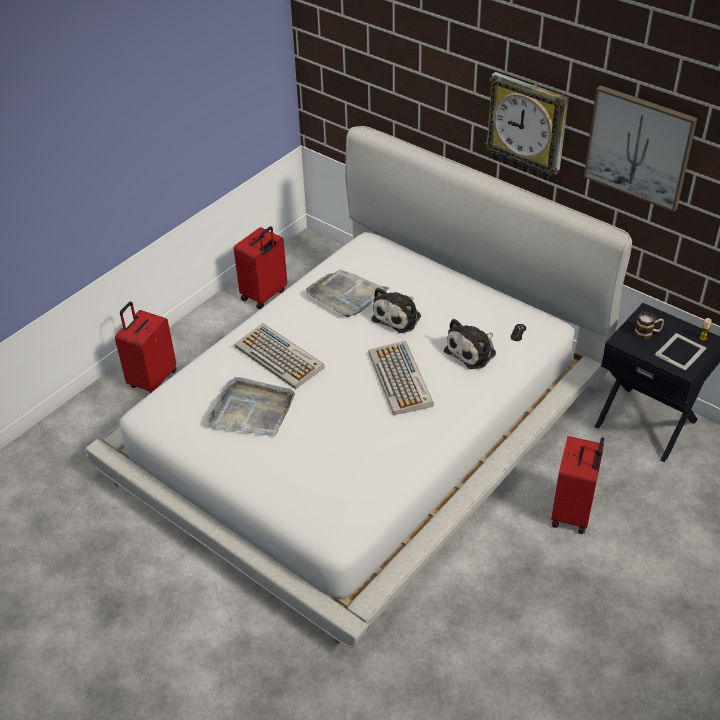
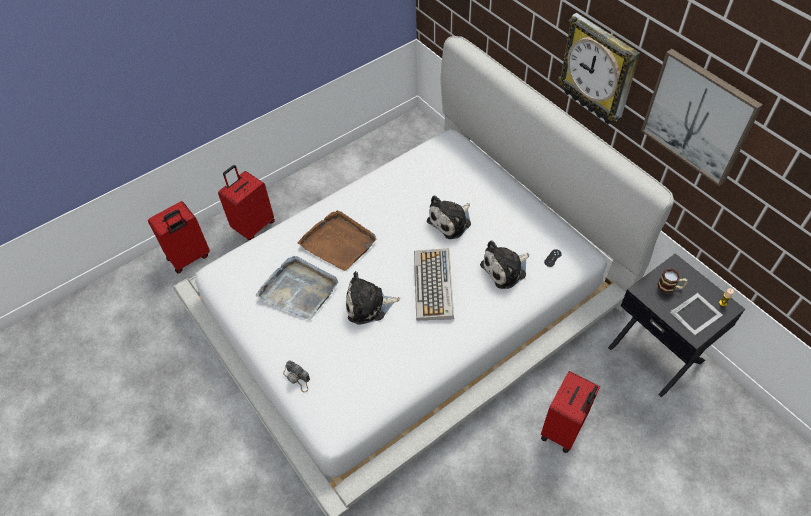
camera: 15 degrees right, 10 degrees up
red suitcase [234,226,287,309] -> red suitcase moved to [148,201,210,274]
keyboard [234,323,325,389] -> brown tray [298,210,376,271]
grey tray [306,269,390,317] -> none
none -> camera [283,361,310,393]
none -> plush toy [346,271,400,324]

